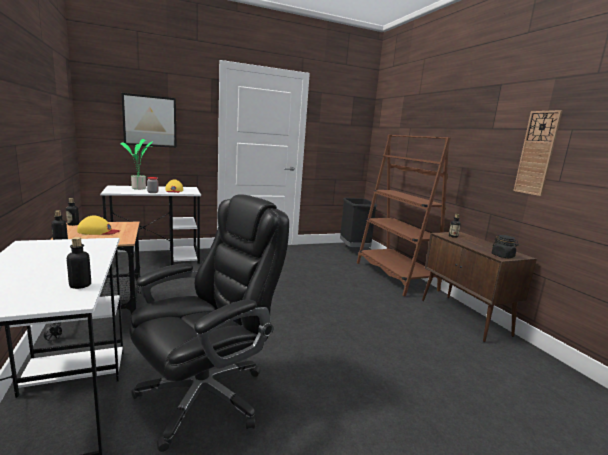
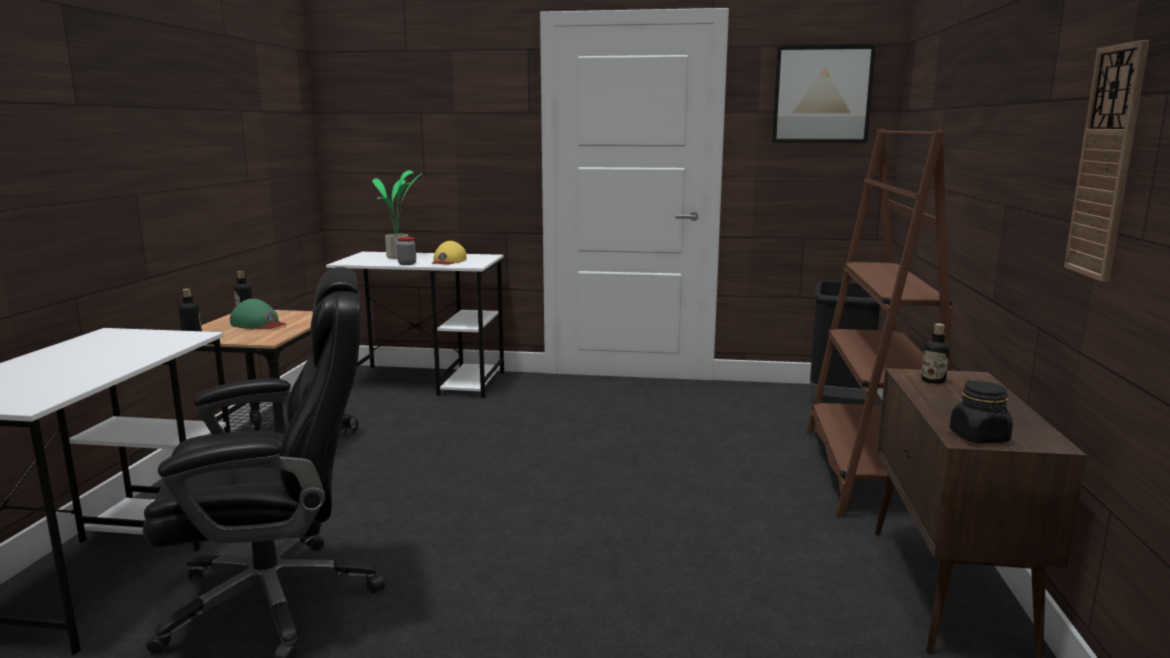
camera: 30 degrees right, 0 degrees up
bottle [67,237,91,289] -> none
yellow cap [77,216,120,235] -> green cap [230,299,286,329]
picture [121,93,177,148] -> picture moved to [772,45,876,143]

